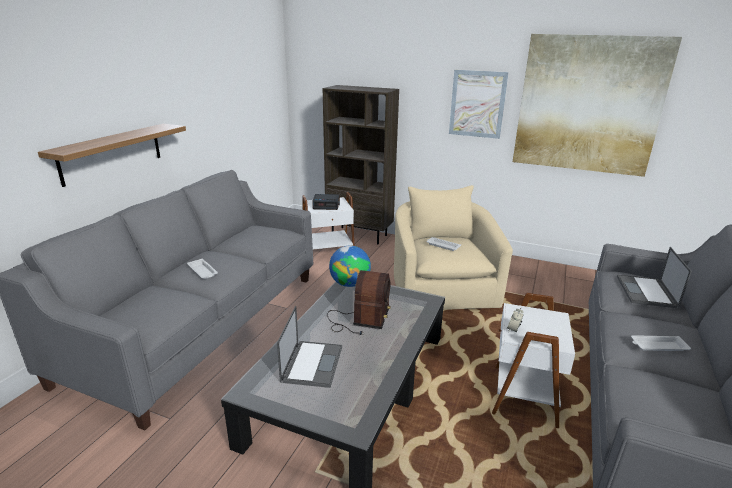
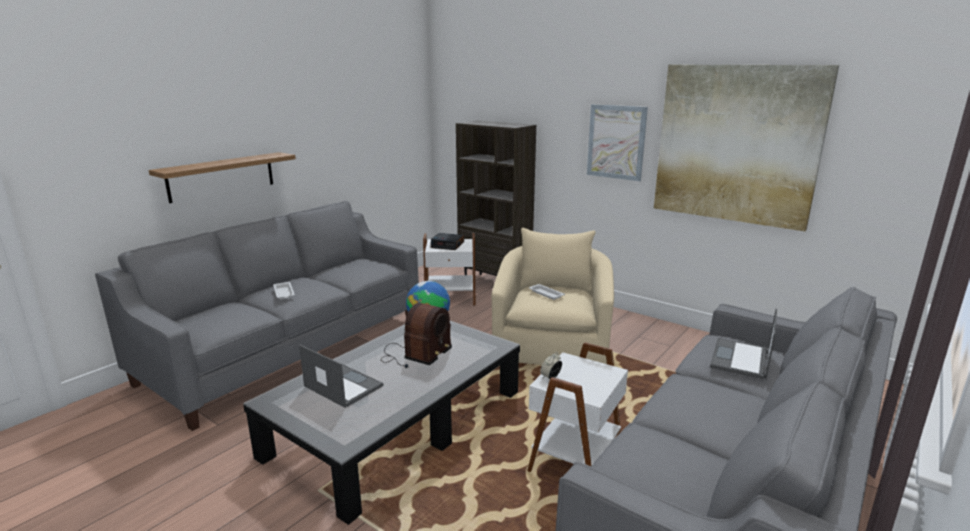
camera: 15 degrees right, 5 degrees down
laptop [277,306,342,388] -> laptop turned 75 degrees counterclockwise [299,345,384,408]
white tray [631,335,691,351] -> none

